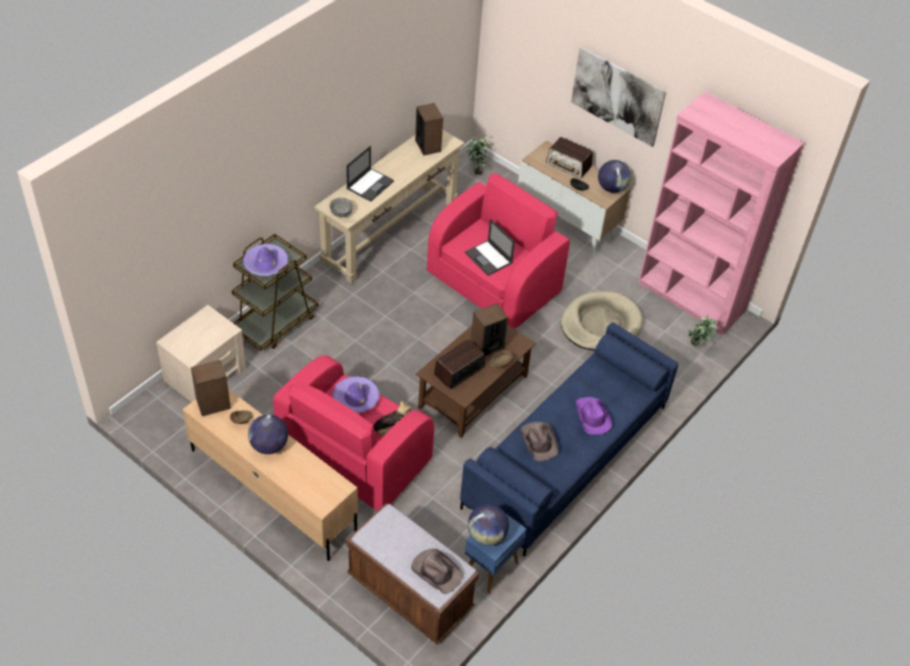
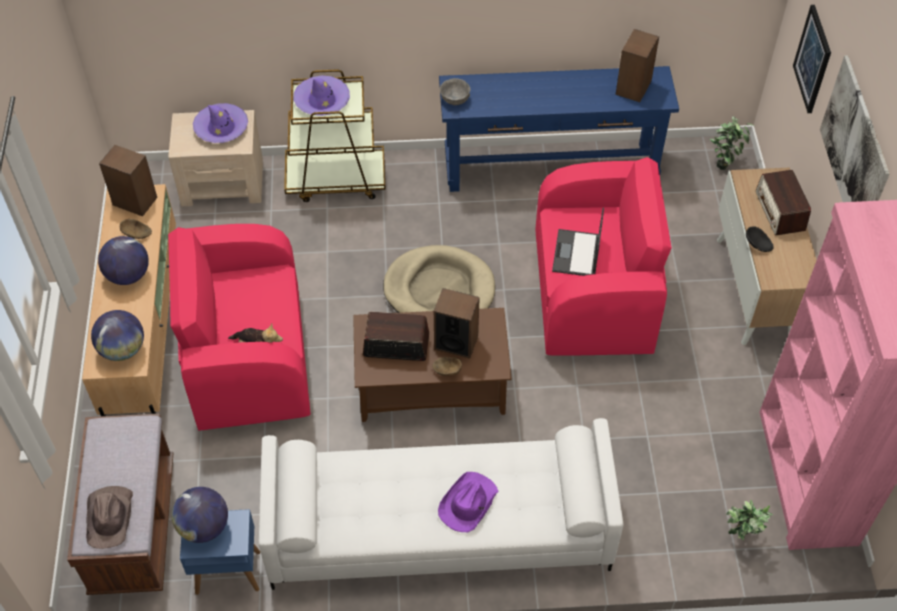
camera: 50 degrees right, 5 degrees up
beige console table [314,130,464,284] -> blue console table [439,66,679,192]
purple hat [332,376,380,413] -> purple hat moved to [193,103,248,143]
laptop [346,146,394,202] -> none
blue sofa [460,322,678,556] -> white sofa [259,418,623,590]
brown hat [520,422,559,461] -> none
beige dog bed [561,291,643,351] -> beige dog bed moved to [383,245,495,313]
globe [598,160,631,193] -> globe moved to [91,310,144,361]
none -> picture [793,5,831,113]

